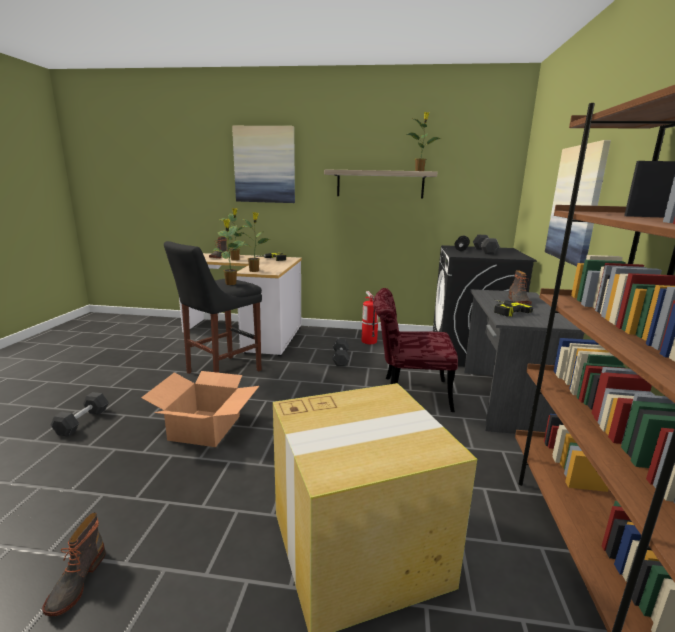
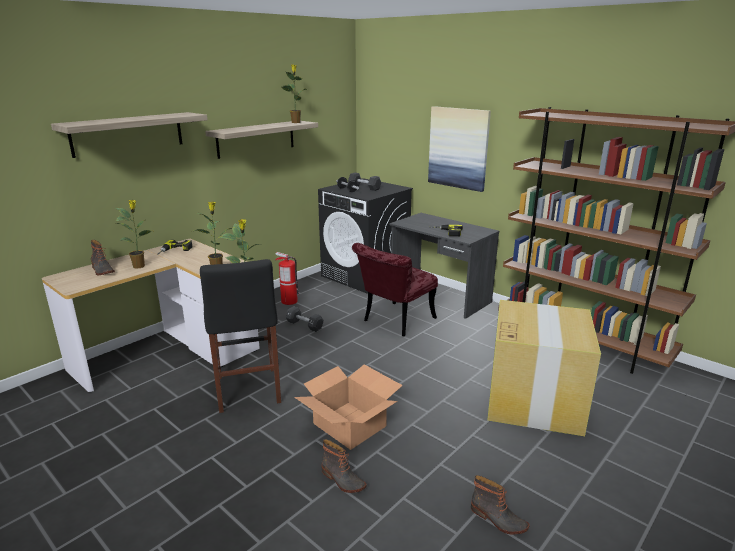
camera: 55 degrees left, 5 degrees up
black dumbbell [51,392,109,437] -> none
picture [232,126,295,203] -> shelf [51,112,208,158]
boot [508,270,532,305] -> boot moved to [321,439,367,493]

